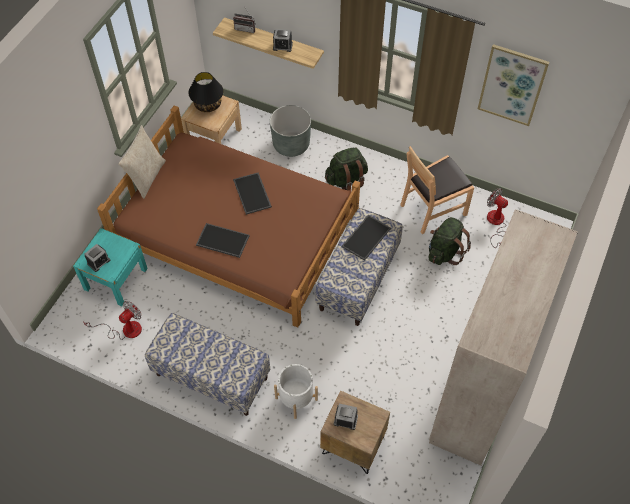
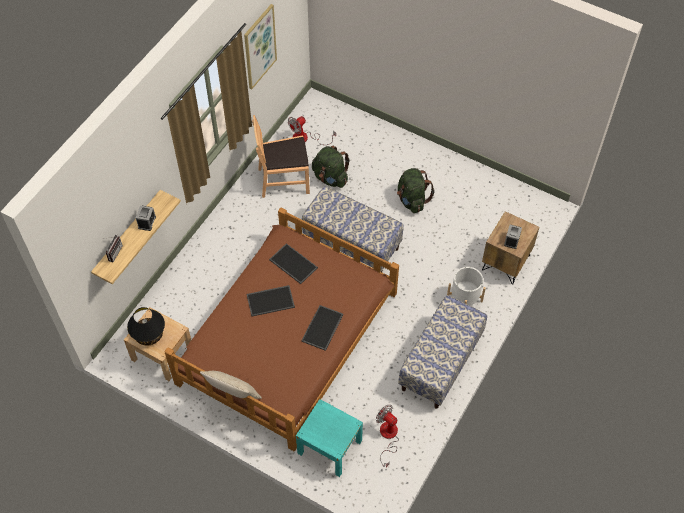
camera: 85 degrees left, 0 degrees up
alarm clock [85,244,110,272] -> none
grey planter [270,105,311,157] -> none
green backpack [325,147,368,191] -> green backpack moved to [397,168,435,213]
tray [341,215,391,261] -> tray moved to [269,243,318,284]
brown chair [400,146,474,234] -> brown chair turned 105 degrees clockwise [252,115,310,198]
beige wardrobe [429,209,578,465] -> none

